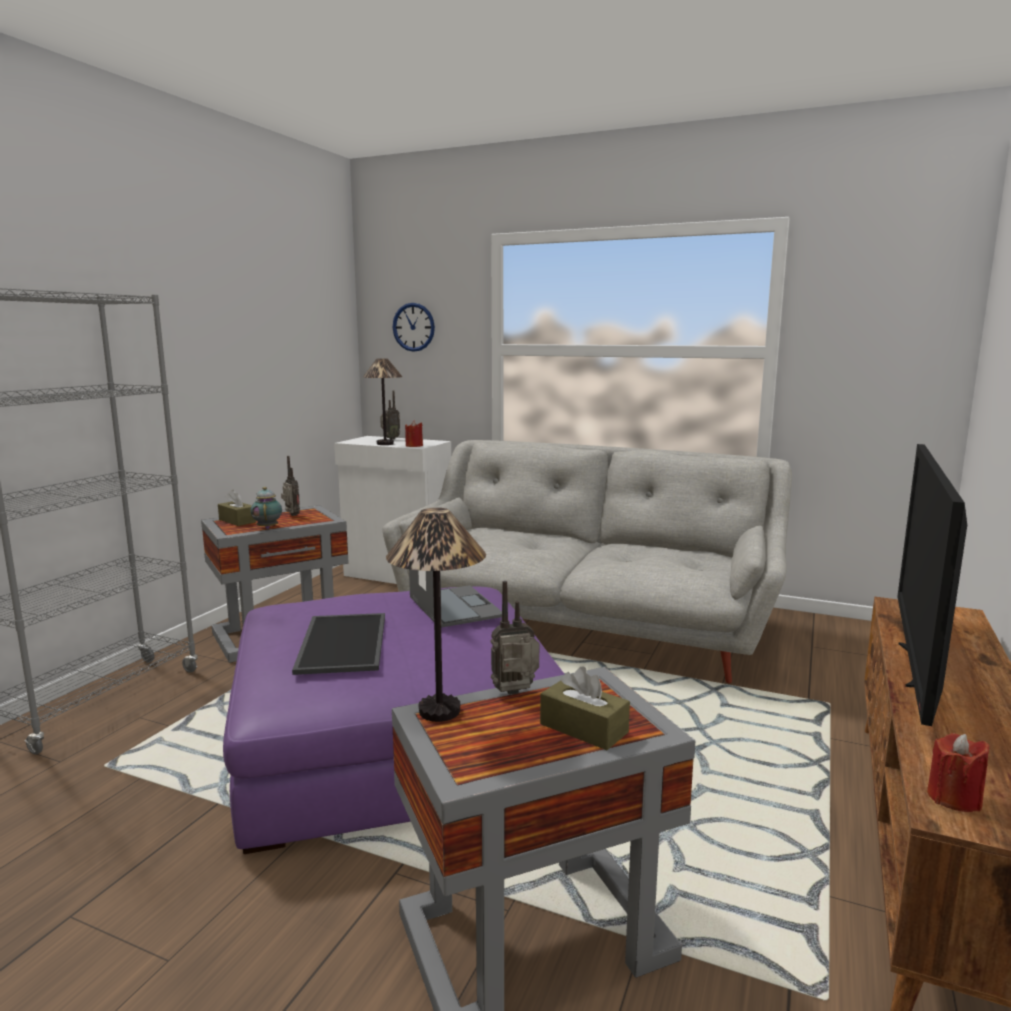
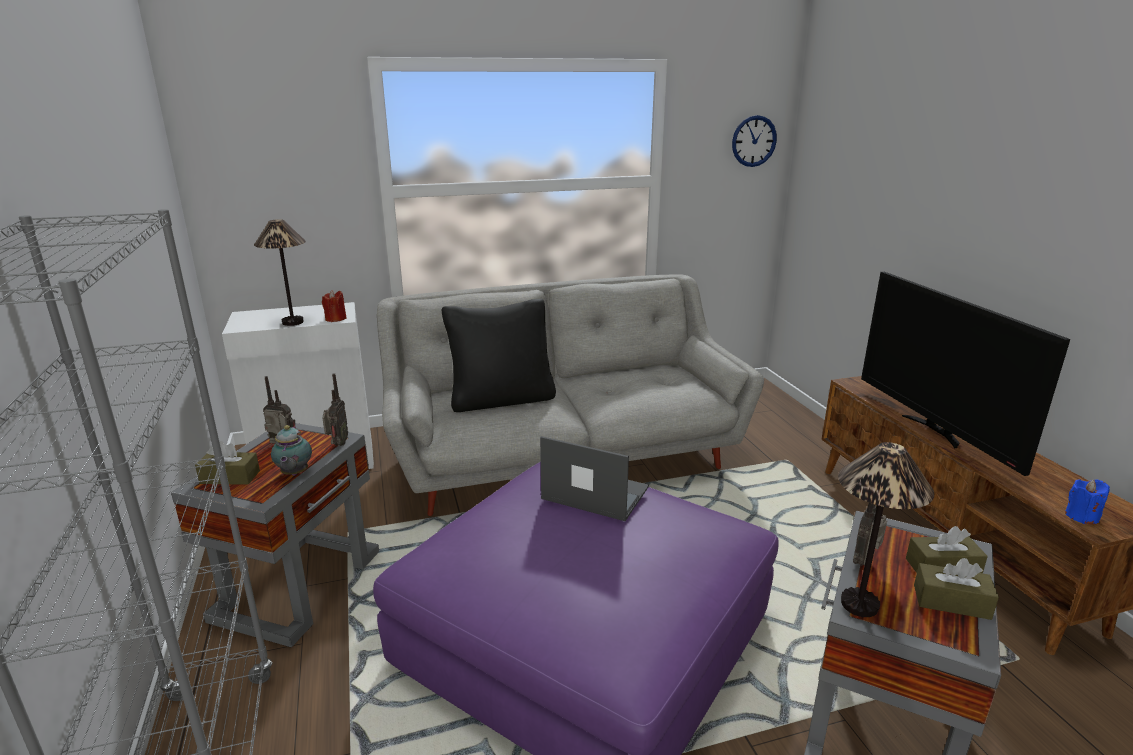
camera: 40 degrees left, 10 degrees up
teapot [250,487,282,529] -> teapot turned 135 degrees counterclockwise [271,425,312,476]
tray [292,613,385,675] -> none
radio [380,390,400,440] -> radio moved to [322,373,348,446]
wall clock [392,303,435,352] -> wall clock moved to [732,115,777,167]
red candle [927,733,990,812] -> blue candle [1065,479,1110,524]
none -> black pillow [442,299,556,412]
none -> brown tissue box [914,558,999,620]

